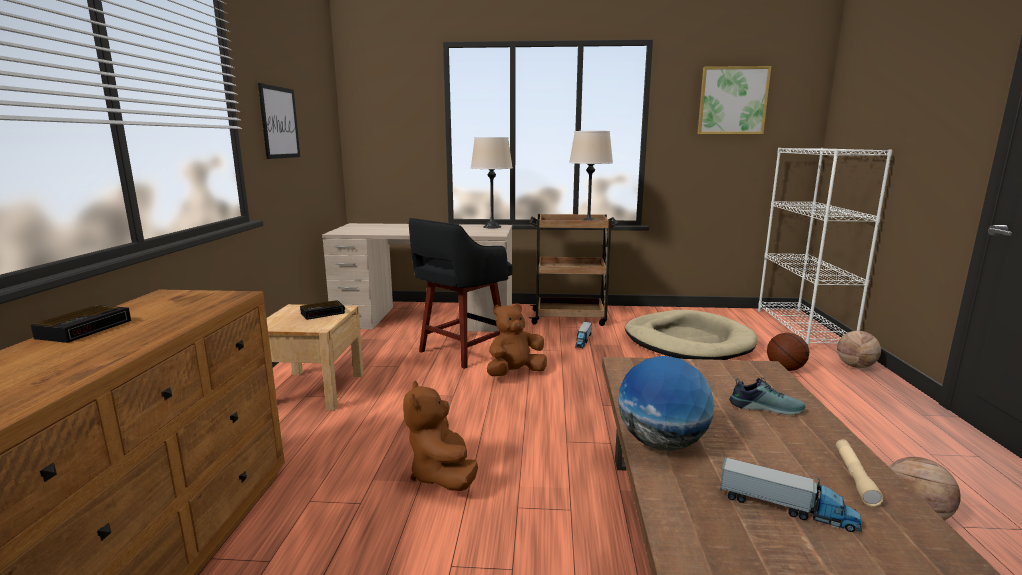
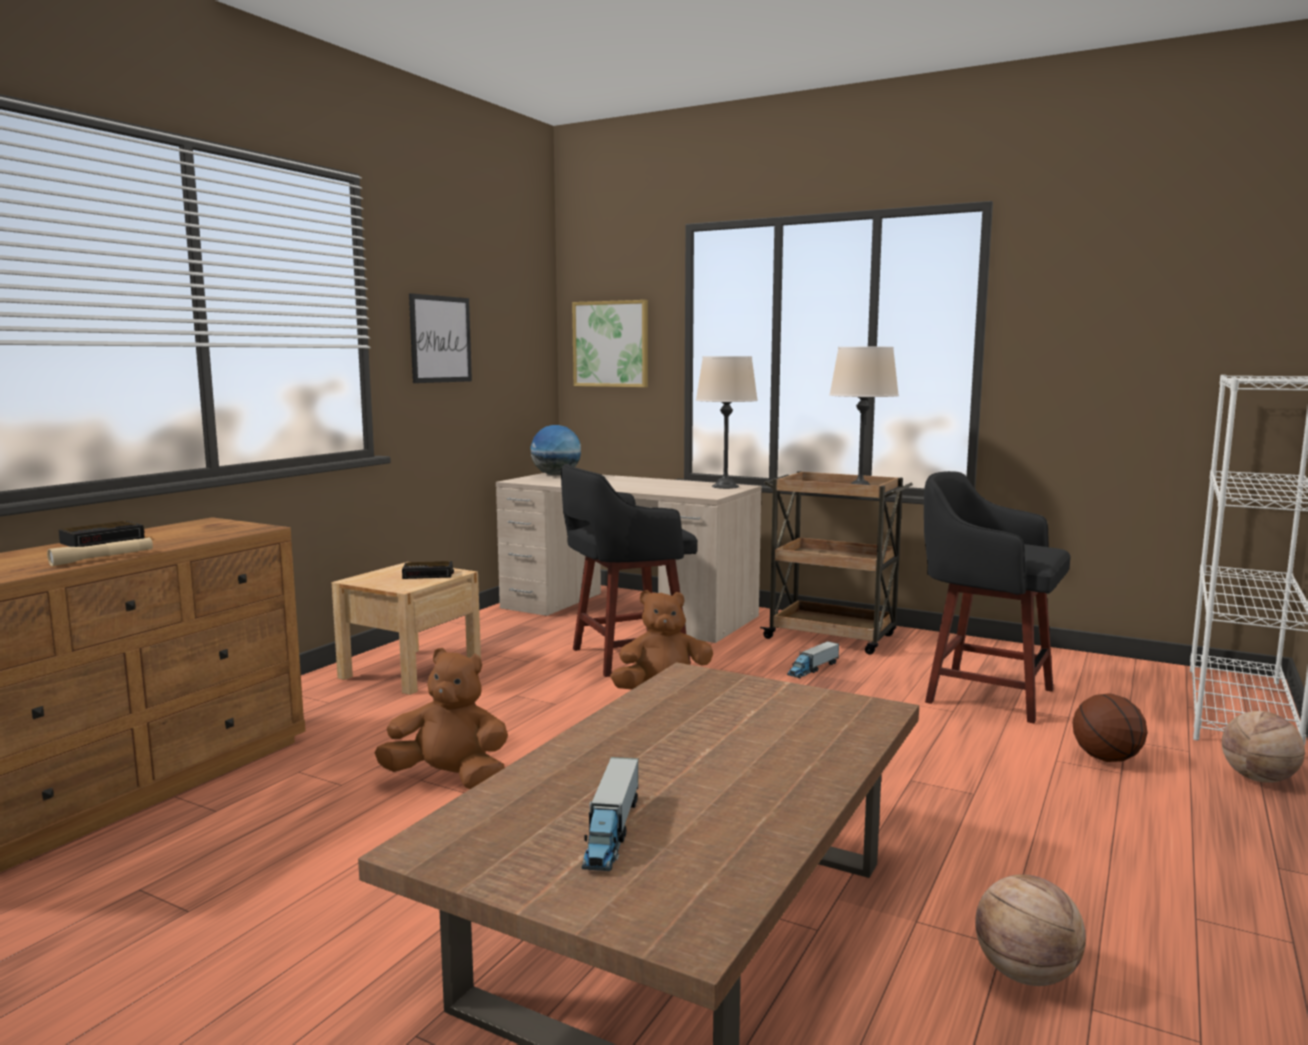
camera: 25 degrees right, 5 degrees down
brown plush toy [403,381,478,491] -> brown plush toy turned 90 degrees clockwise [374,648,508,789]
globe [618,356,714,451] -> globe moved to [530,425,581,476]
beige dog bed [625,310,757,360] -> black stool [924,471,1071,723]
picture [698,66,771,134] -> picture moved to [572,300,648,387]
toy truck [720,457,862,532] -> toy truck turned 45 degrees clockwise [582,757,639,871]
shoe [729,377,805,415] -> none
beige flashlight [836,440,884,507] -> beige flashlight moved to [47,537,153,566]

